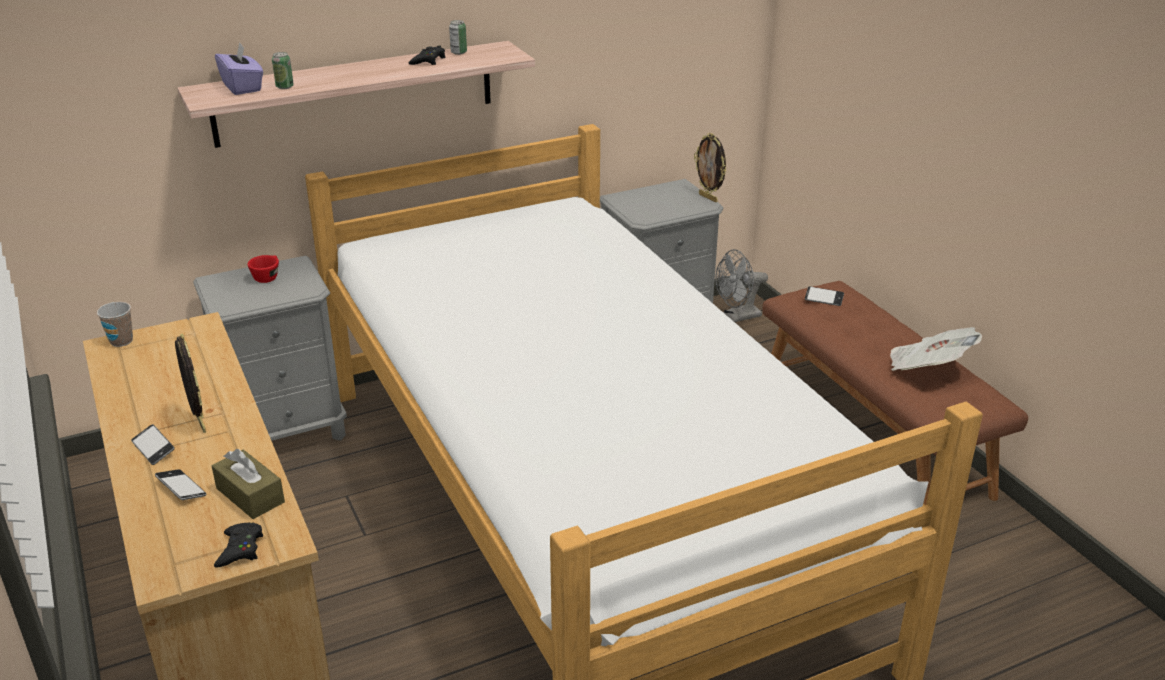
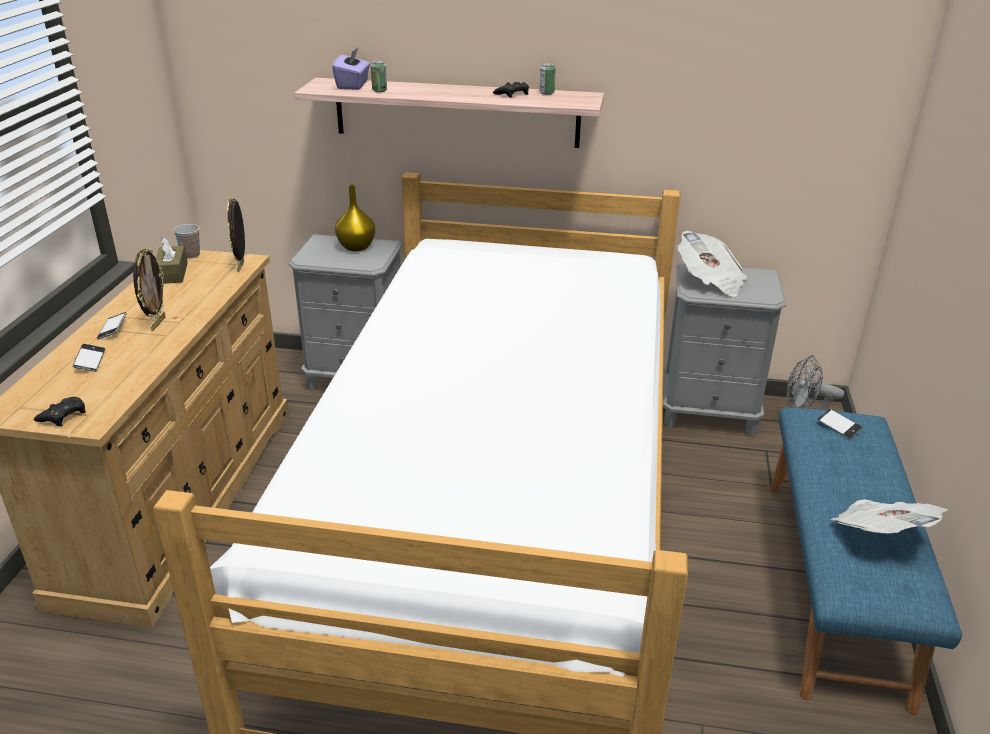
camera: 35 degrees right, 0 degrees up
brown tissue box [212,449,285,519] -> brown tissue box moved to [156,237,188,284]
red cup [247,255,279,283] -> yellow vase [335,185,375,251]
picture frame [694,133,726,203] -> picture frame moved to [227,196,245,272]
brown bench [762,281,1028,505] -> blue bench [770,408,962,715]
none -> newspaper [678,231,747,297]

